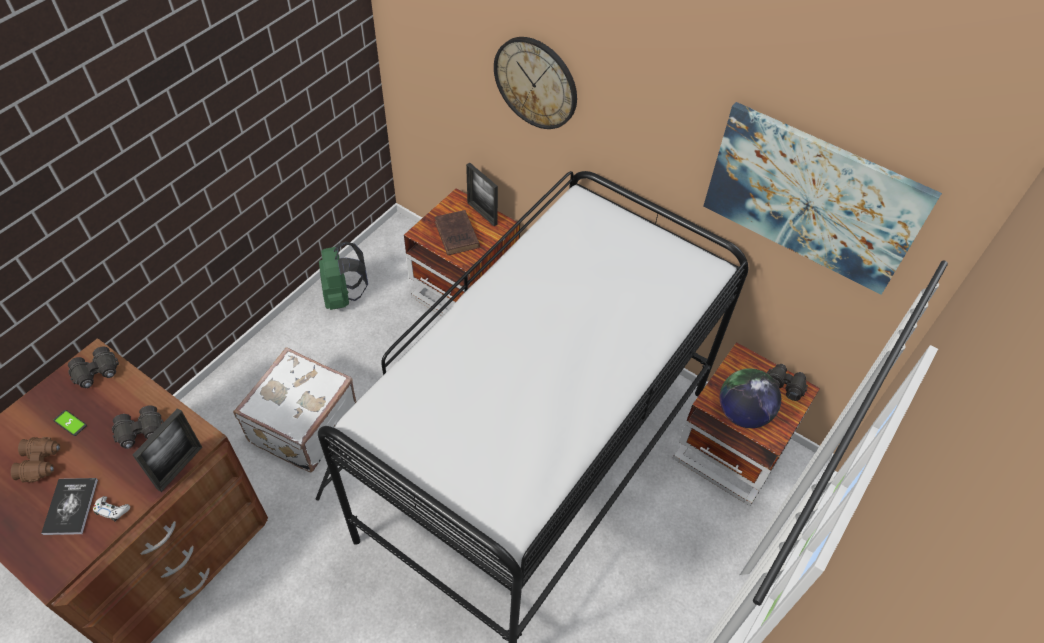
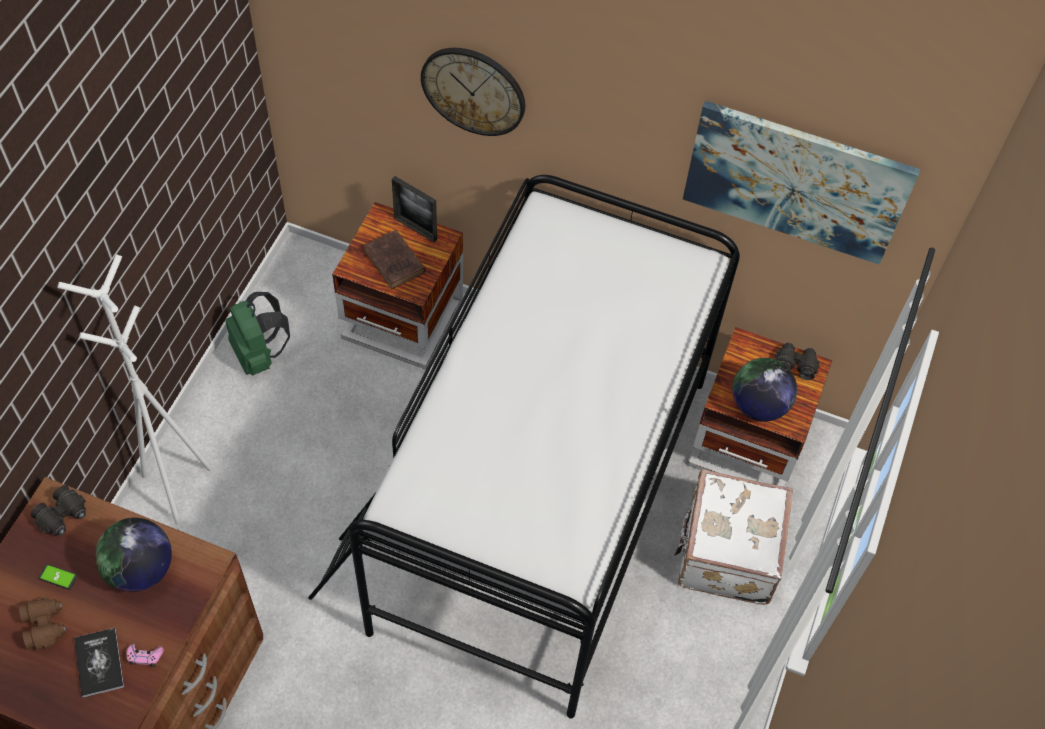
camera: 15 degrees left, 5 degrees up
white game controller [93,496,130,522] -> pink game controller [126,644,164,667]
black binoculars [112,405,164,449] -> globe [95,518,172,592]
picture frame [133,408,202,492] -> none
white suitcase [233,347,357,472] -> white suitcase moved to [674,469,793,605]
none -> white clothes rack [58,254,212,525]

